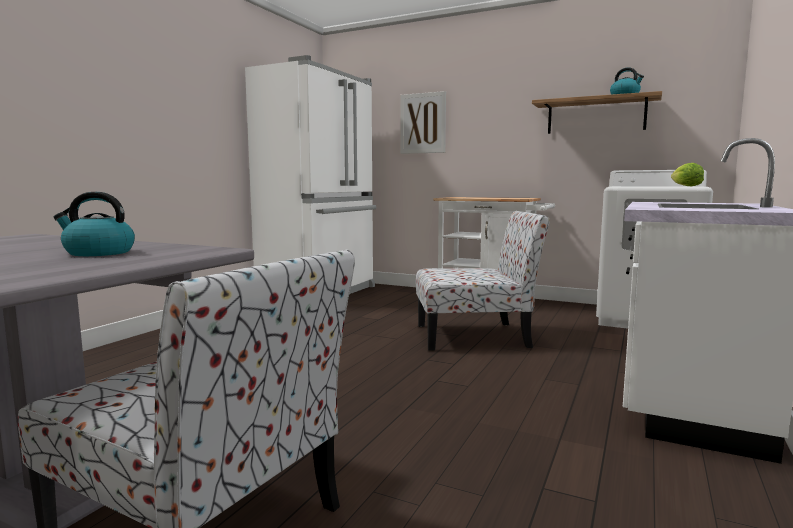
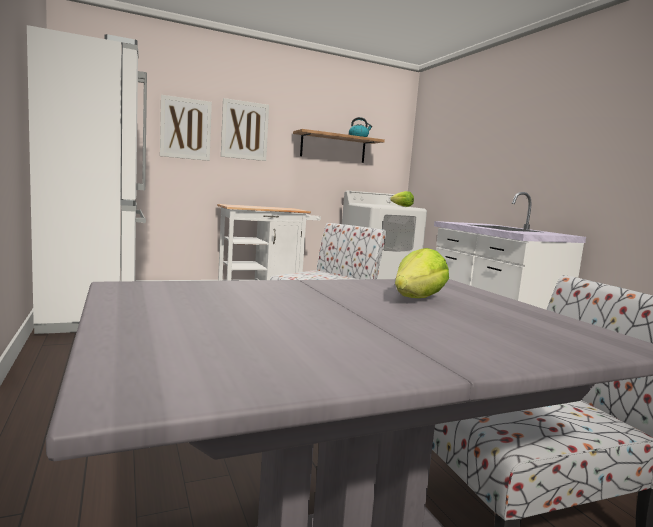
camera: 50 degrees left, 0 degrees up
kettle [54,192,135,256] -> lettuce [395,248,449,298]
none -> picture [221,98,269,161]

